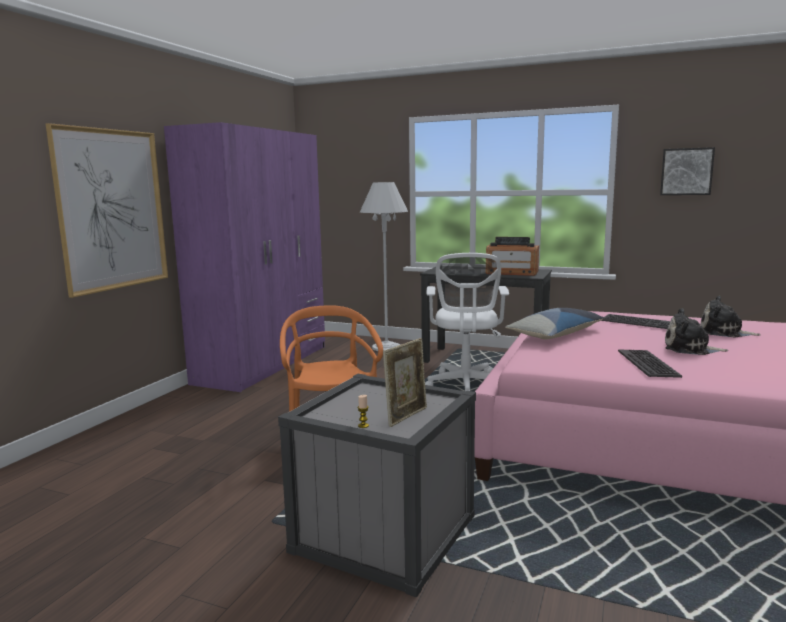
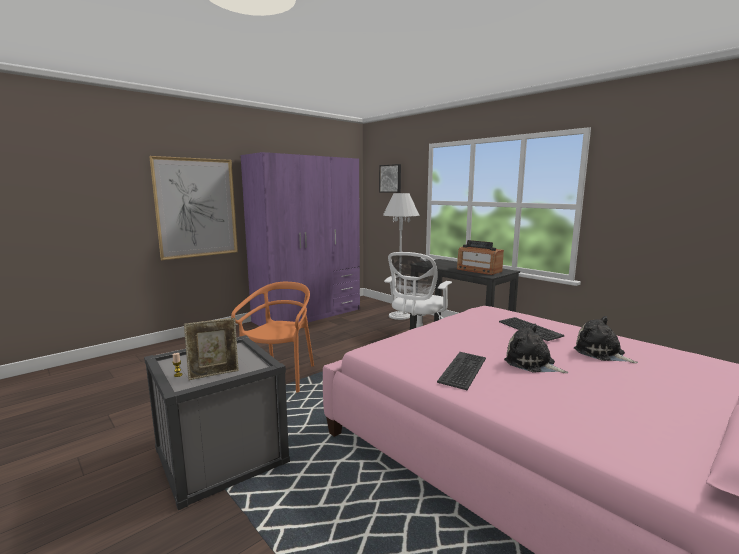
camera: 25 degrees right, 0 degrees up
pillow [505,308,605,340] -> none
picture [660,147,715,195] -> picture moved to [379,164,401,193]

